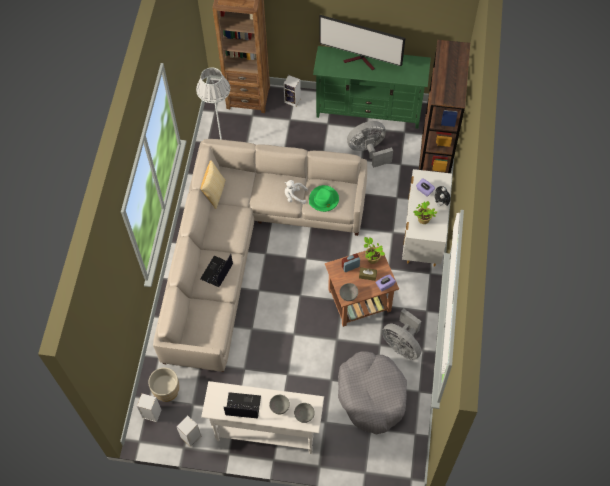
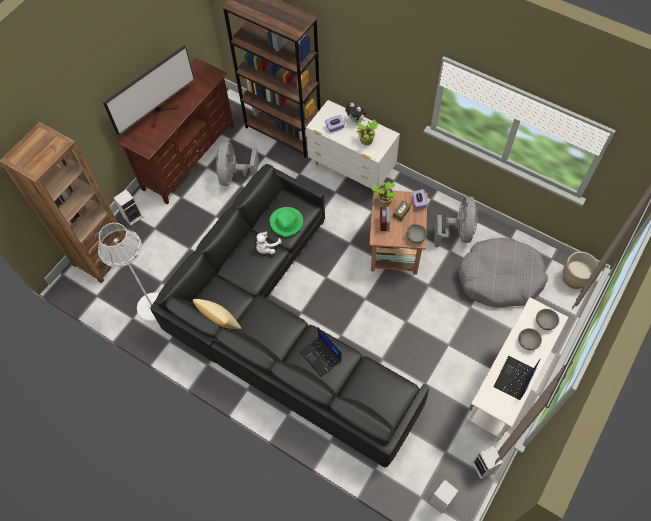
camera: 65 degrees left, 0 degrees up
beige planter [148,368,180,402] -> beige planter moved to [563,252,598,289]
beige sofa [153,139,367,372] -> black sofa [150,164,430,467]
green tv stand [313,46,431,129] -> brown tv stand [116,57,234,204]
grey fan [382,308,422,360] -> grey fan turned 60 degrees counterclockwise [434,196,478,247]

